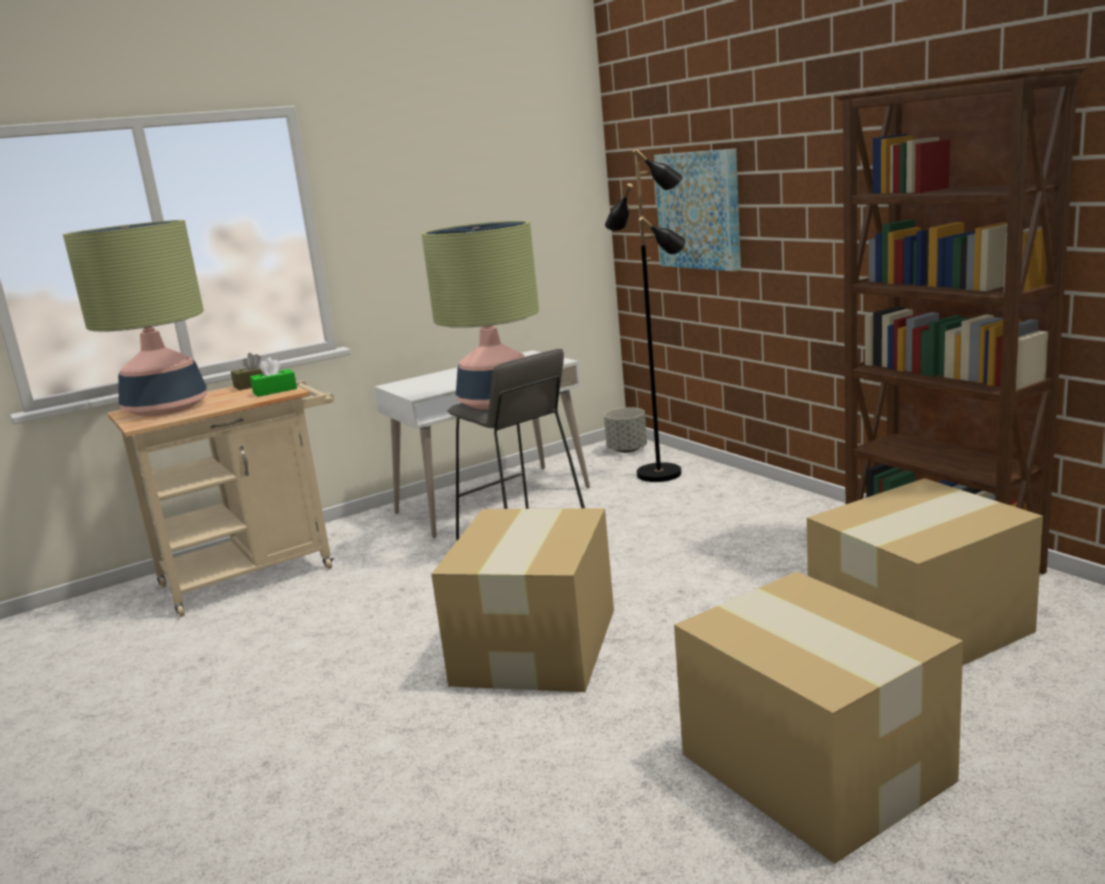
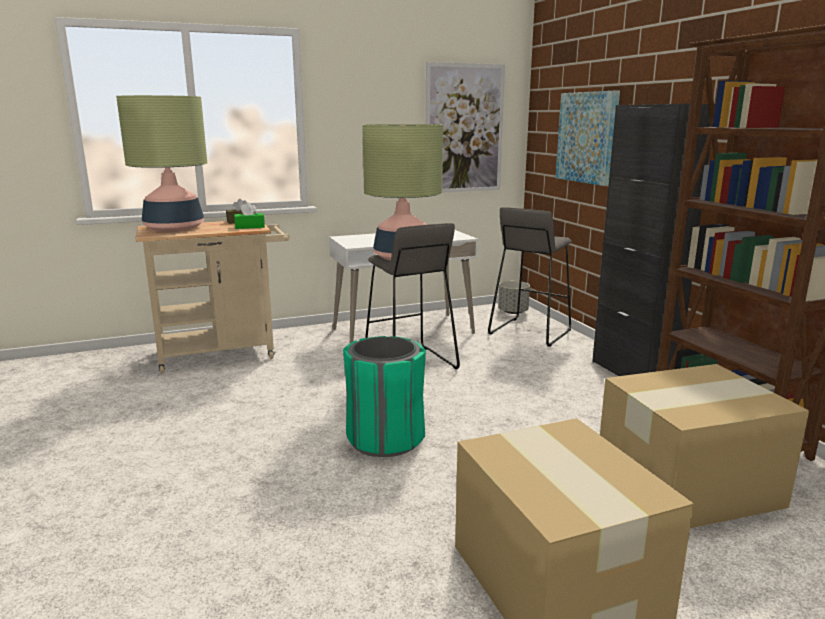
camera: 10 degrees right, 0 degrees up
cardboard box [431,508,614,692] -> green trash can [343,336,426,457]
black floor lamp [605,148,686,482] -> grey stool [488,207,572,347]
none -> picture [426,62,505,193]
none -> black cabinet [592,104,716,376]

